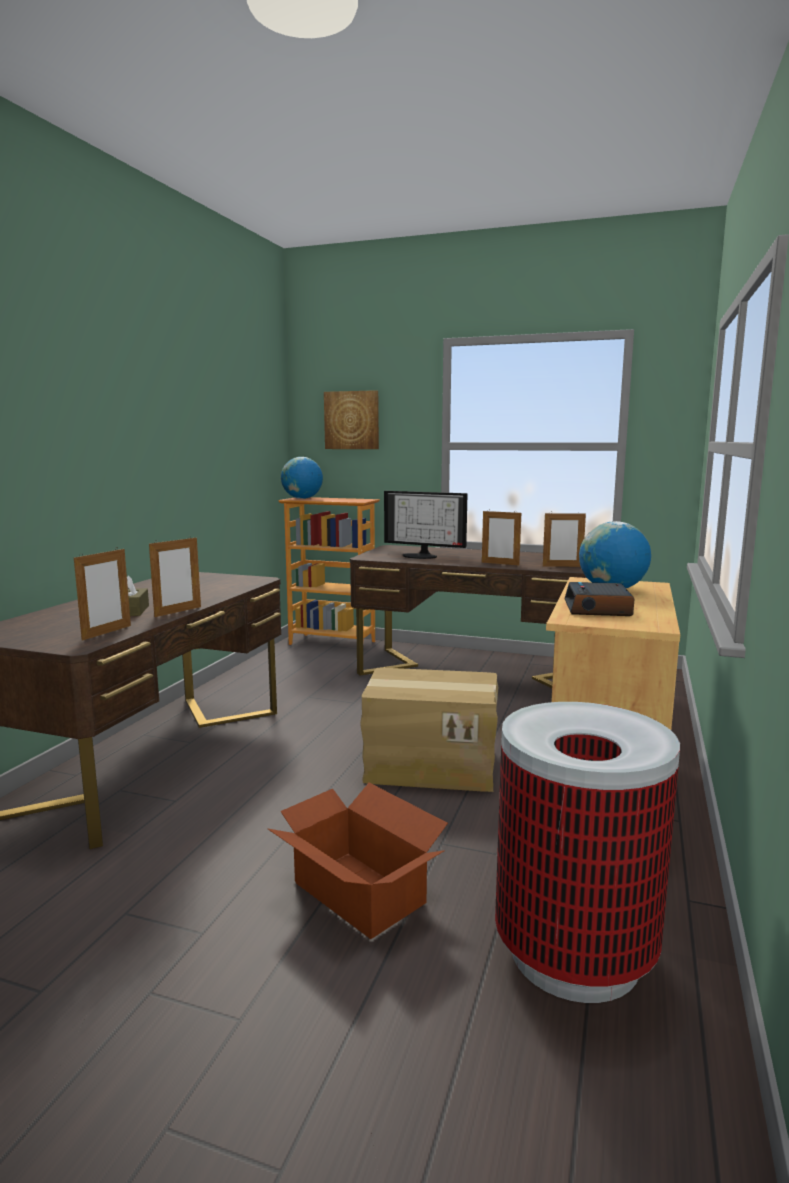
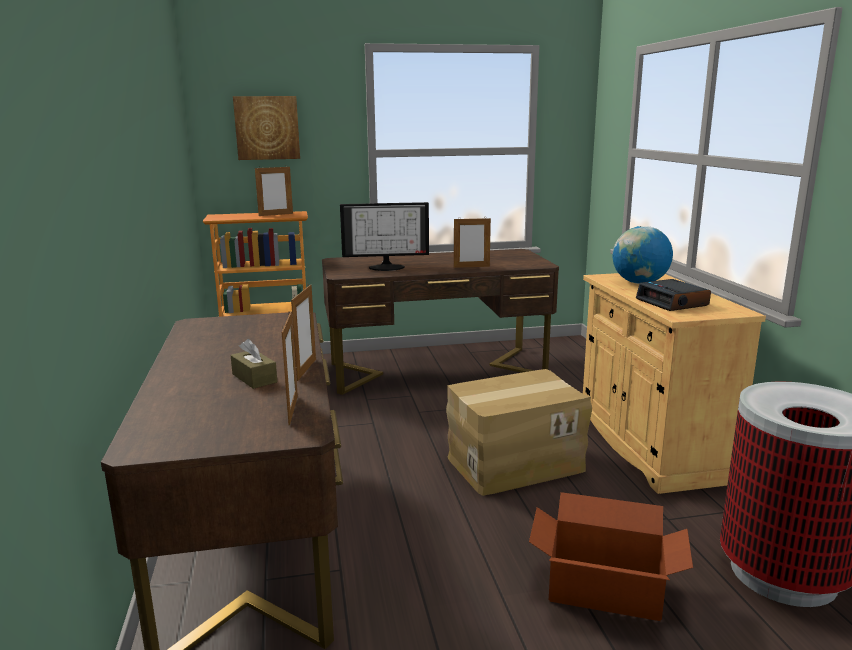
camera: 30 degrees left, 5 degrees up
globe [281,457,323,499] -> none
picture frame [543,513,586,567] -> picture frame moved to [255,166,293,216]

